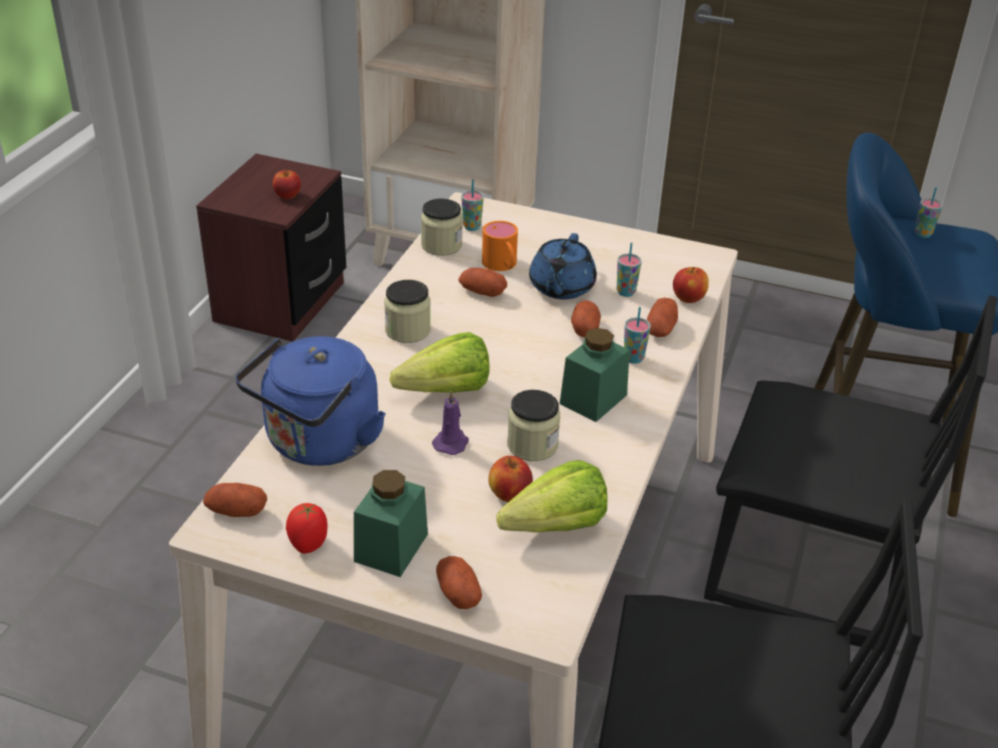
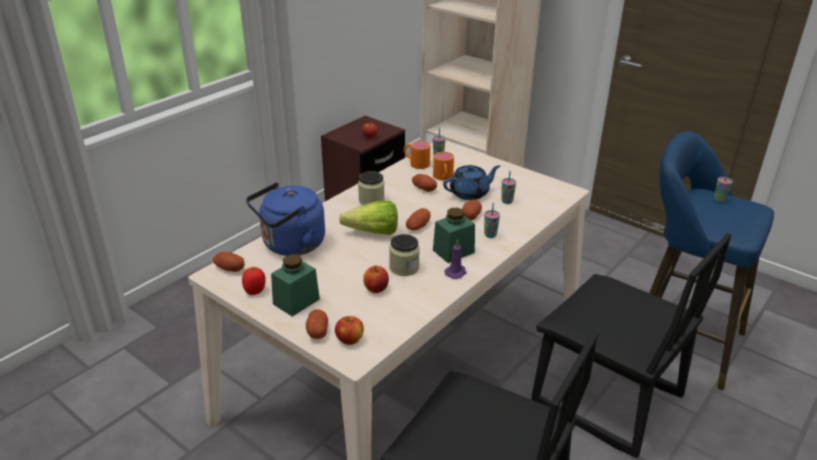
camera: 20 degrees right, 5 degrees down
jar [421,198,463,256] -> orange mug [404,141,430,169]
purple candle [432,390,469,455] -> purple candle moved to [444,240,467,279]
lettuce [497,460,607,533] -> none
blue teapot [529,233,597,300] -> blue teapot turned 150 degrees counterclockwise [443,165,500,200]
potato [647,298,678,337] -> potato moved to [406,208,431,230]
apple [673,267,709,303] -> apple moved to [335,316,364,345]

